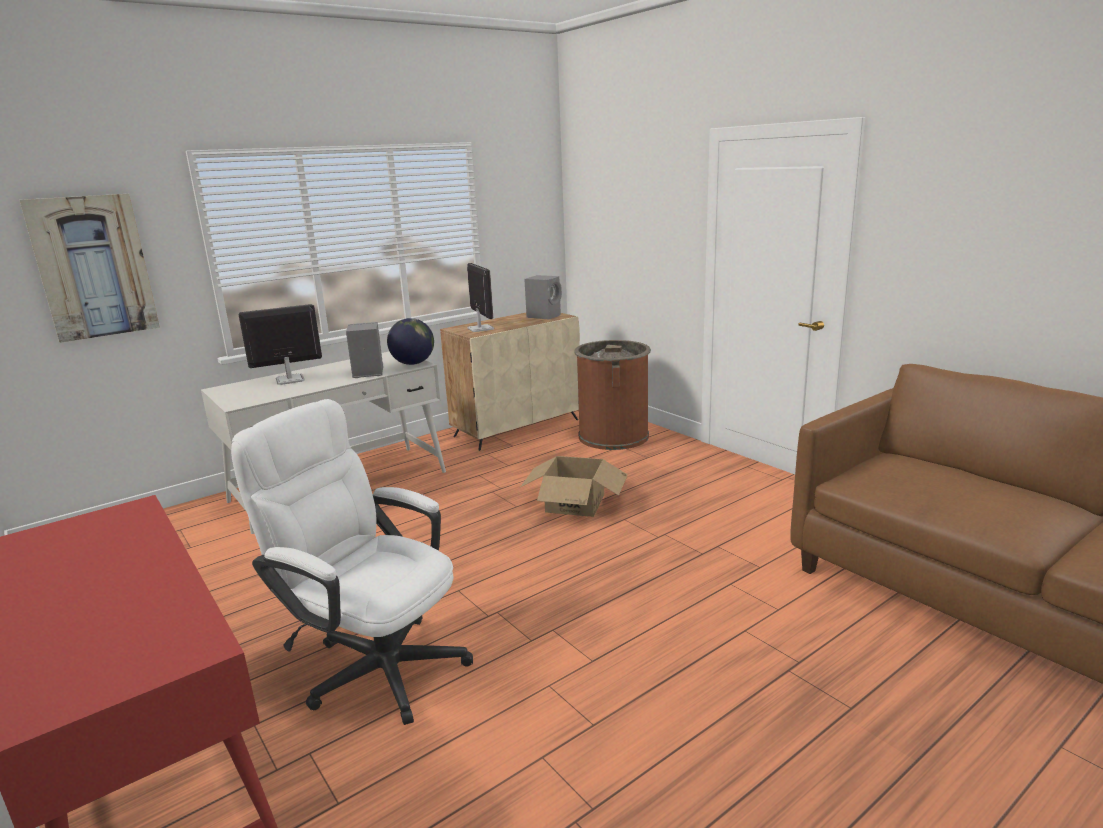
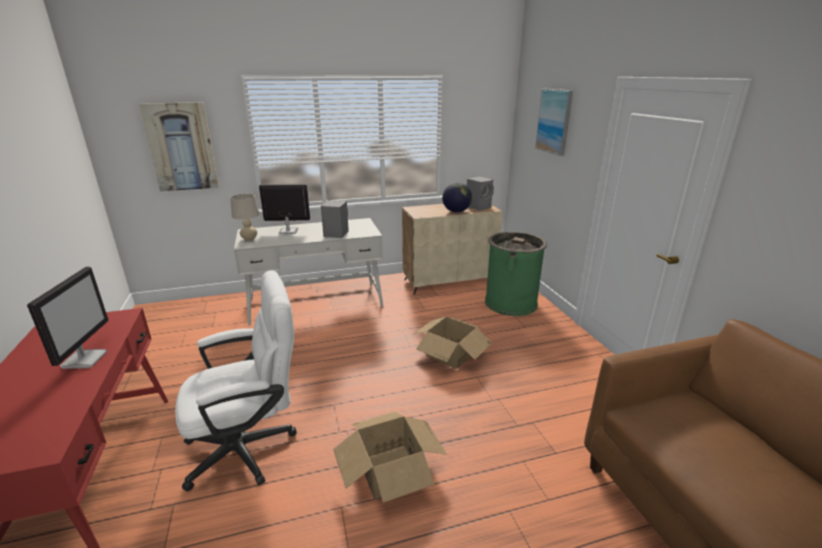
camera: 20 degrees right, 5 degrees up
white office chair [231,399,473,725] -> white office chair turned 105 degrees clockwise [175,270,297,491]
globe [387,318,434,365] -> globe moved to [442,182,472,213]
monitor [467,263,494,332] -> monitor moved to [27,267,109,369]
brown trash can [574,340,651,450] -> green trash can [485,232,547,316]
none -> beige table lamp [230,194,260,241]
none -> cardboard box [333,412,447,503]
none -> picture [535,89,573,156]

